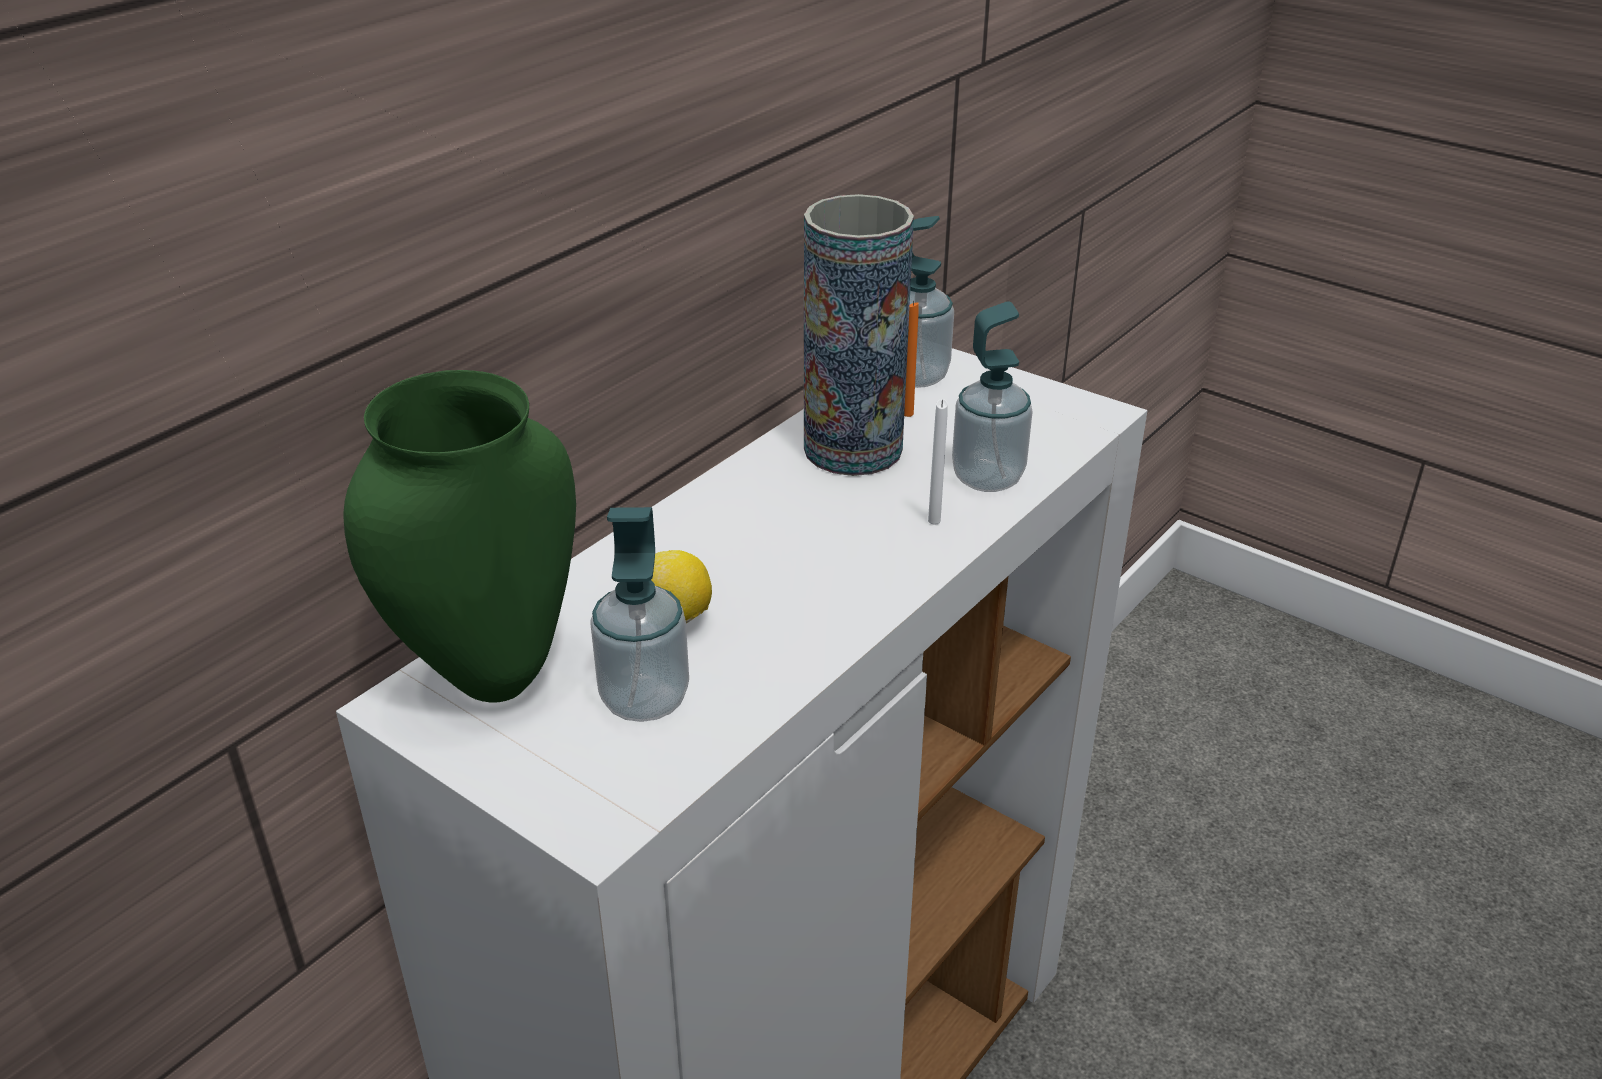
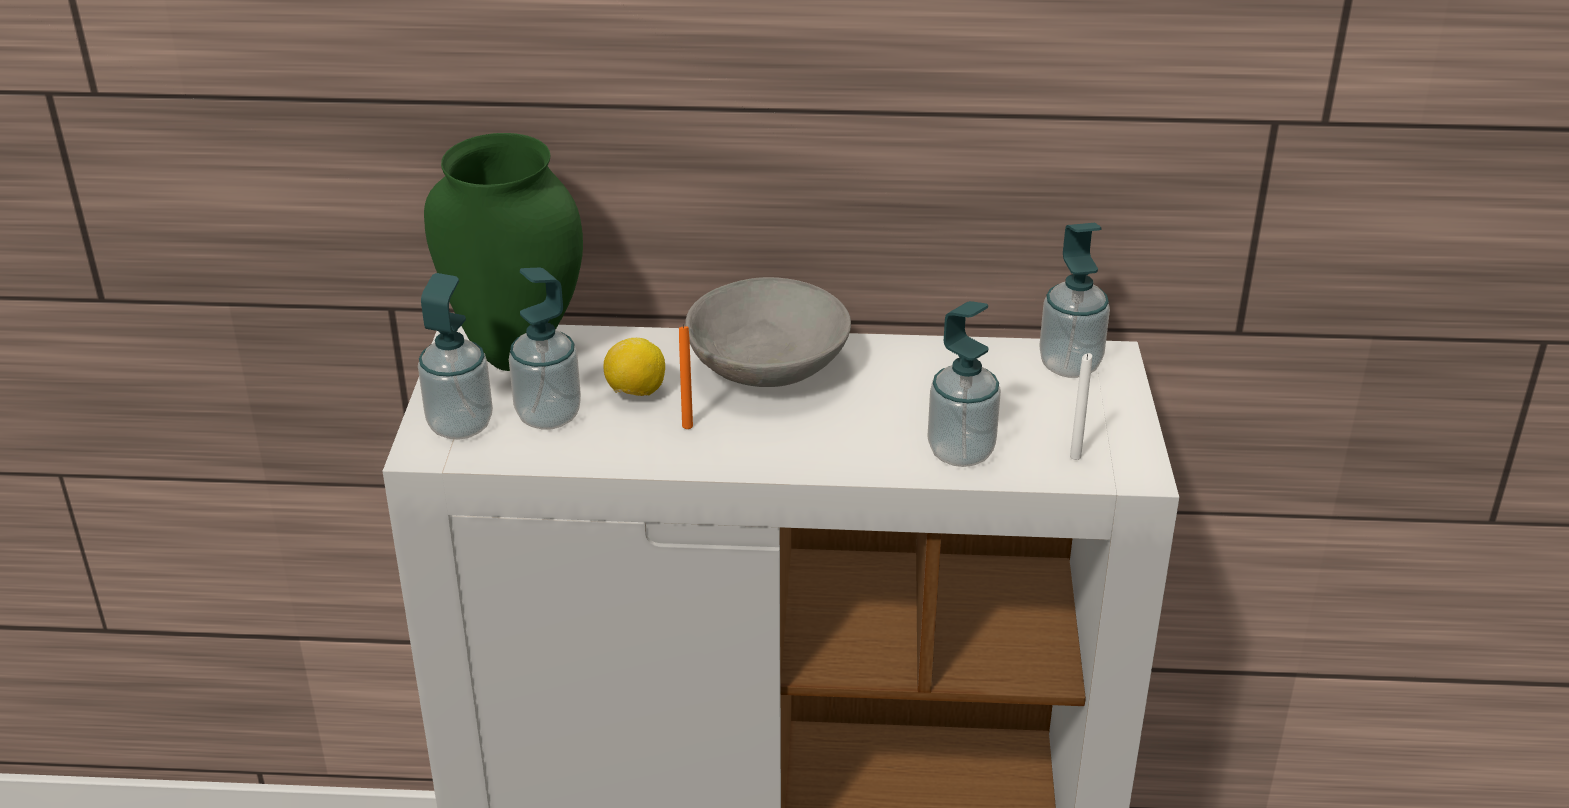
camera: 55 degrees right, 0 degrees up
vase [804,194,914,476] -> none
orange candle [904,301,919,417] -> orange candle moved to [679,324,693,429]
white candle [928,399,948,525] -> white candle moved to [1070,353,1092,460]
none -> soap dispenser [418,273,493,440]
none -> grey bowl [685,277,851,387]

